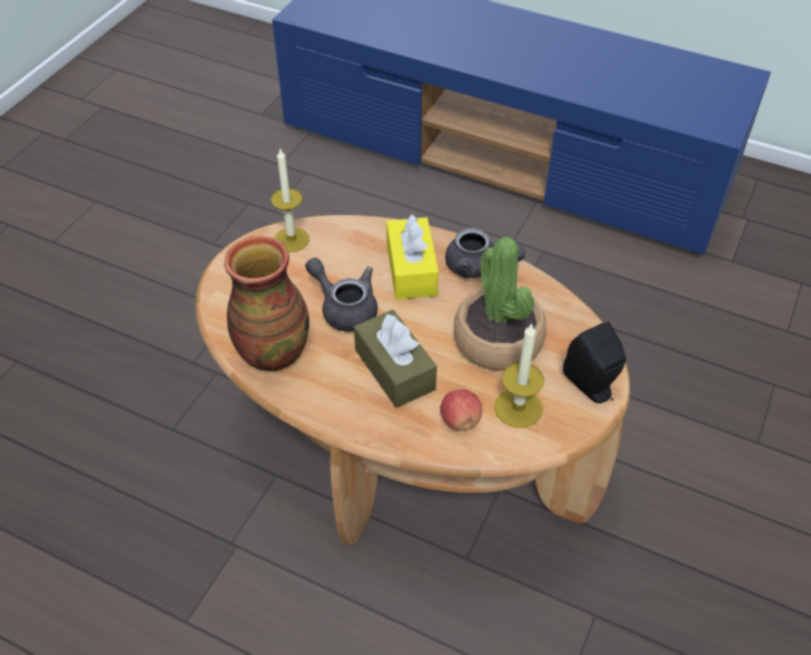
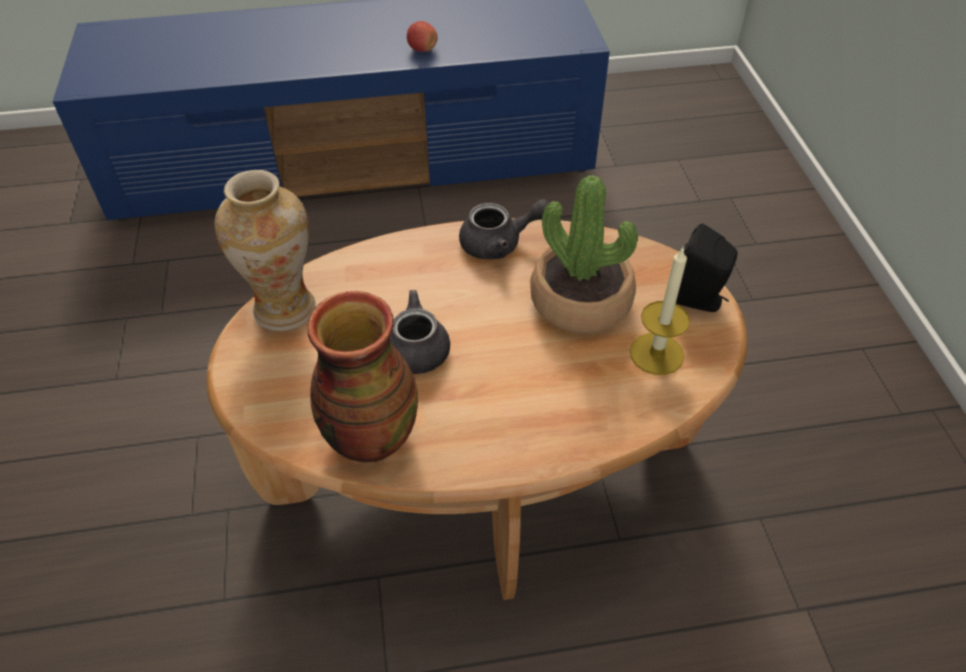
camera: 35 degrees left, 0 degrees up
candle [271,149,309,252] -> vase [215,170,316,331]
brown tissue box [354,310,437,408] -> none
yellow tissue box [386,214,439,300] -> none
apple [440,389,482,431] -> apple moved to [407,21,437,52]

